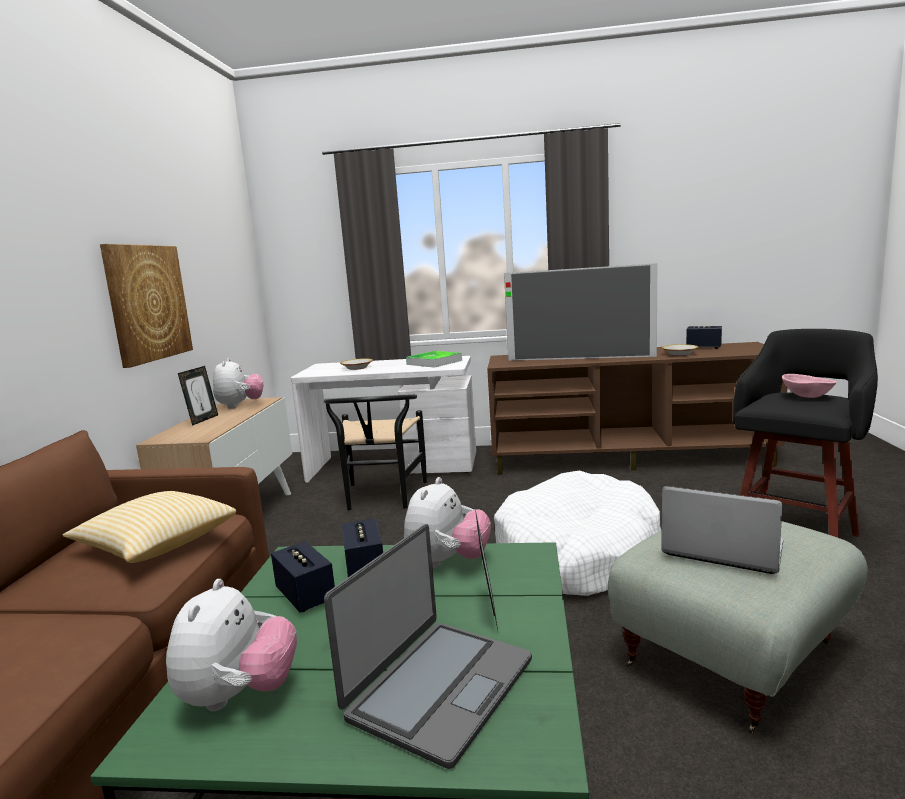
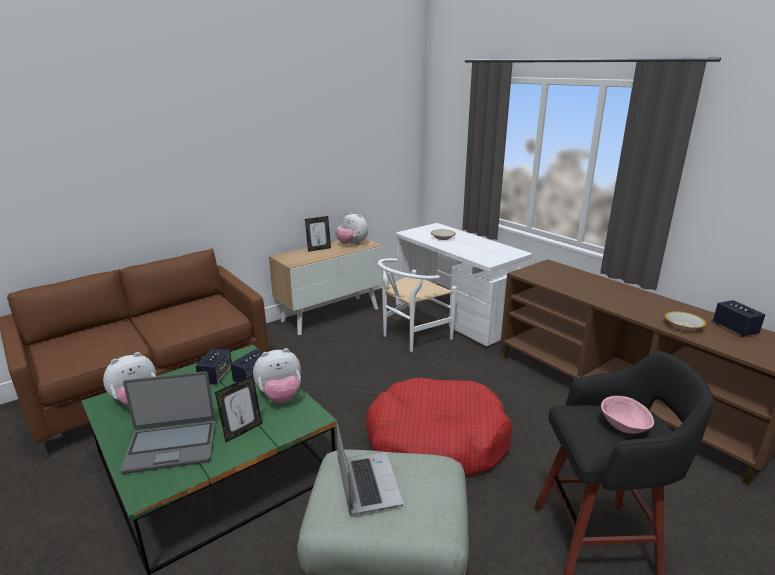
camera: 45 degrees right, 10 degrees up
pillow [63,491,236,563] -> none
picture [100,244,193,368] -> none
plush toy [213,358,263,409] -> plush toy turned 90 degrees clockwise [335,212,368,245]
black chair [324,394,427,510] -> white chair [378,258,457,352]
tray [406,351,462,368] -> none
white dog bed [494,470,661,596] -> red dog bed [365,378,512,475]
television [504,263,657,361] -> none

